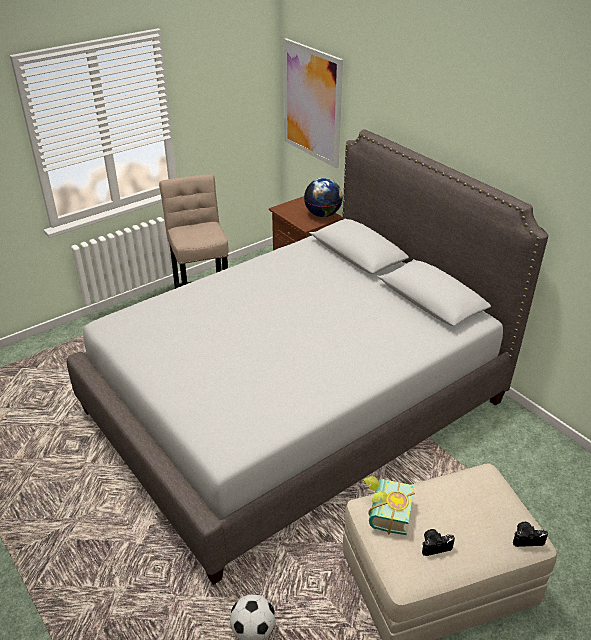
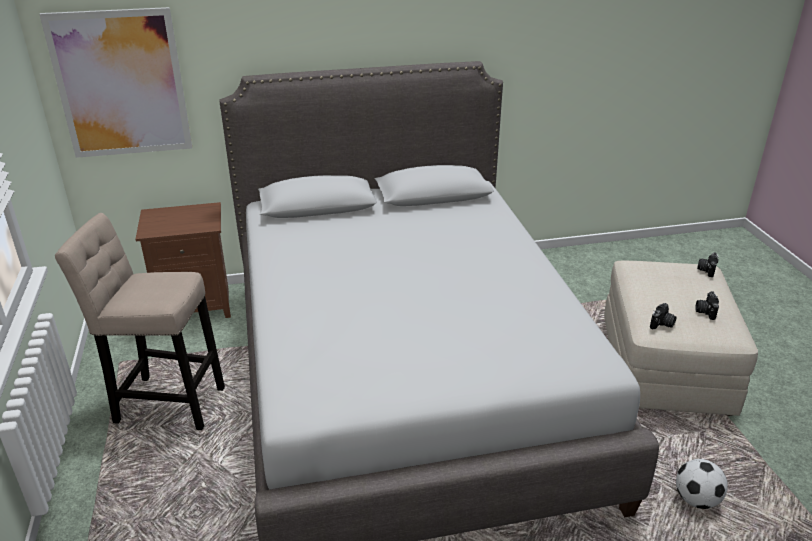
camera: 65 degrees left, 5 degrees down
globe [304,178,343,217] -> none
book [363,476,415,535] -> camera [650,303,676,329]

